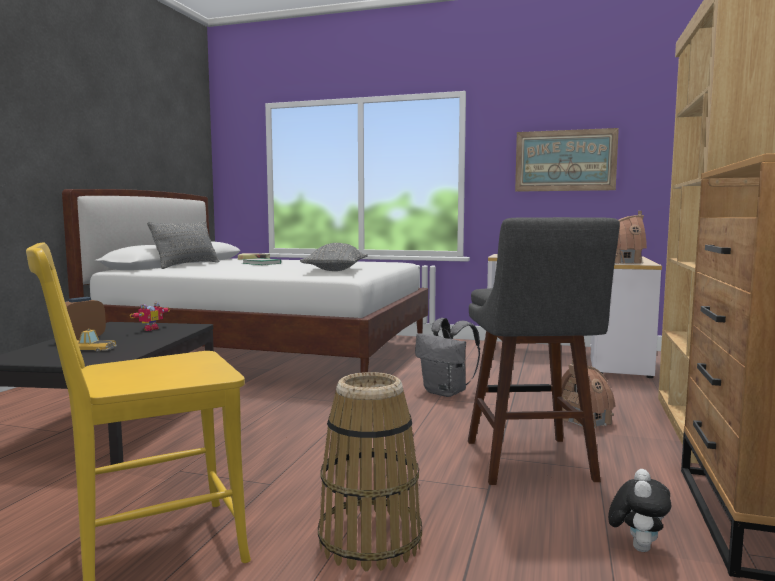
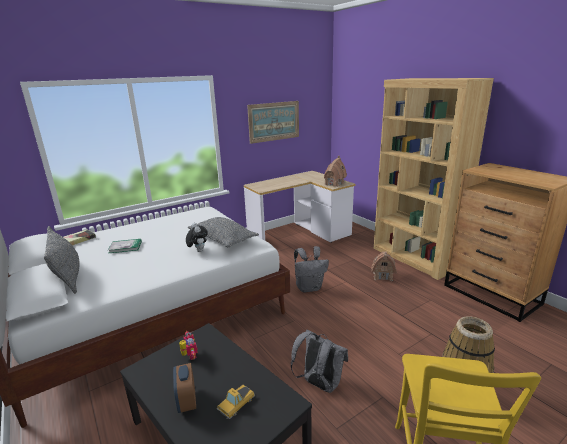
camera: 50 degrees left, 15 degrees up
grey stool [468,217,620,485] -> none
plush toy [608,469,671,552] -> plush toy moved to [186,223,208,252]
none -> grey backpack [291,330,348,393]

